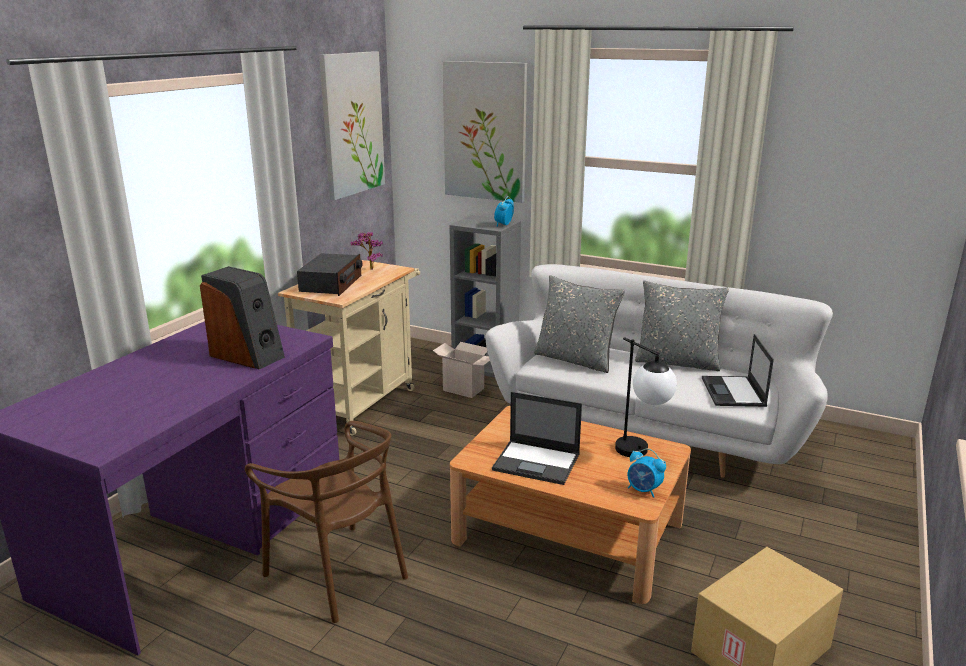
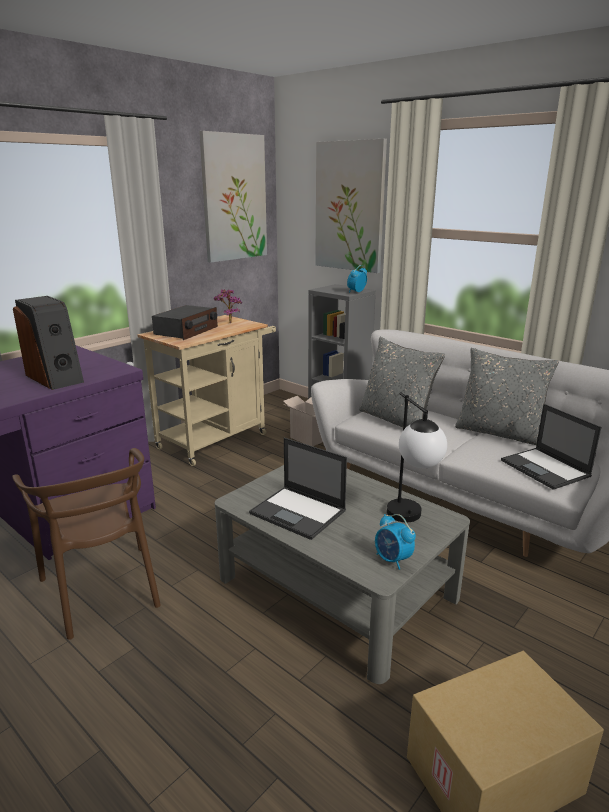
camera: 15 degrees right, 0 degrees up
brown coffee table [450,406,691,604] -> grey coffee table [215,465,470,684]
laptop [702,334,774,407] -> laptop turned 45 degrees counterclockwise [501,404,601,490]

